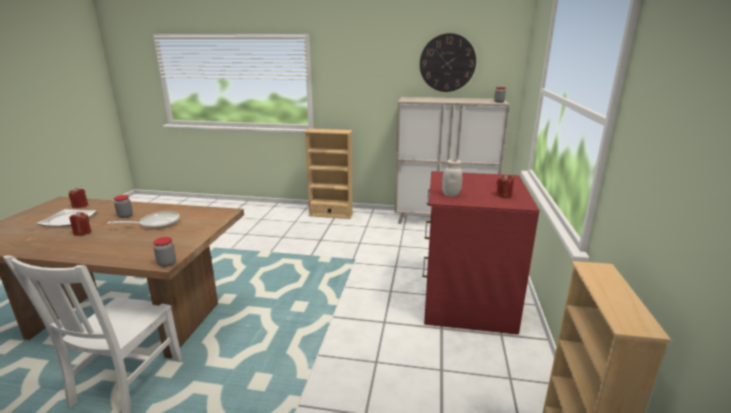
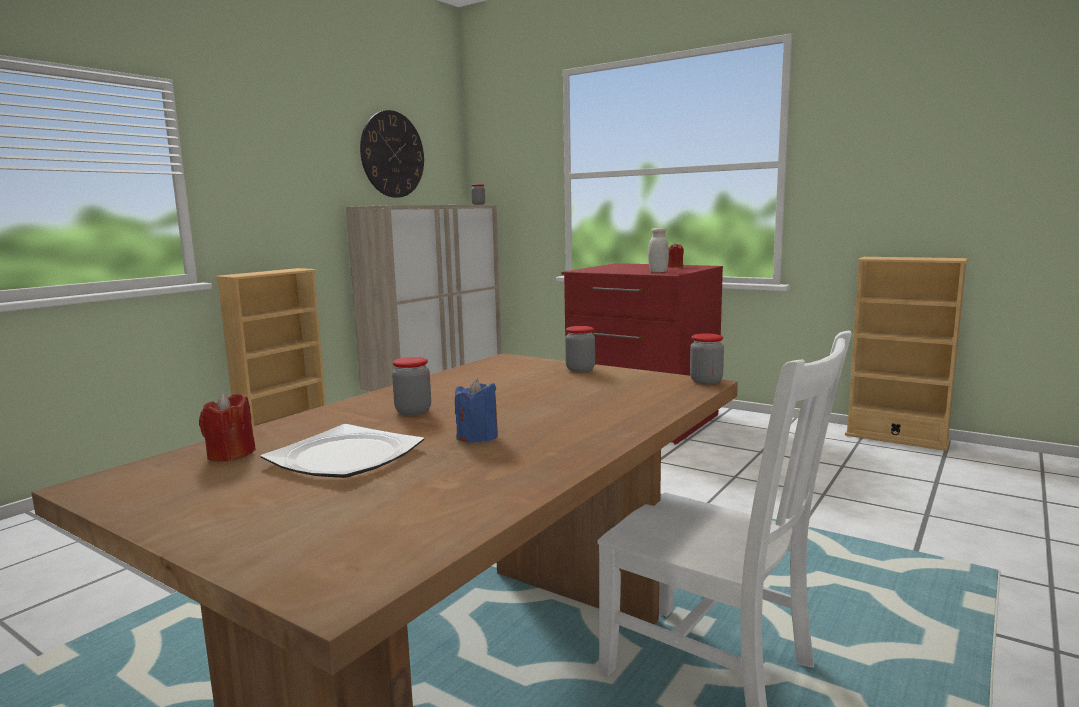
camera: 65 degrees left, 10 degrees down
red candle [69,212,91,236] -> blue candle [455,378,498,443]
frying pan [107,211,180,229] -> none
none -> jar [565,326,595,372]

